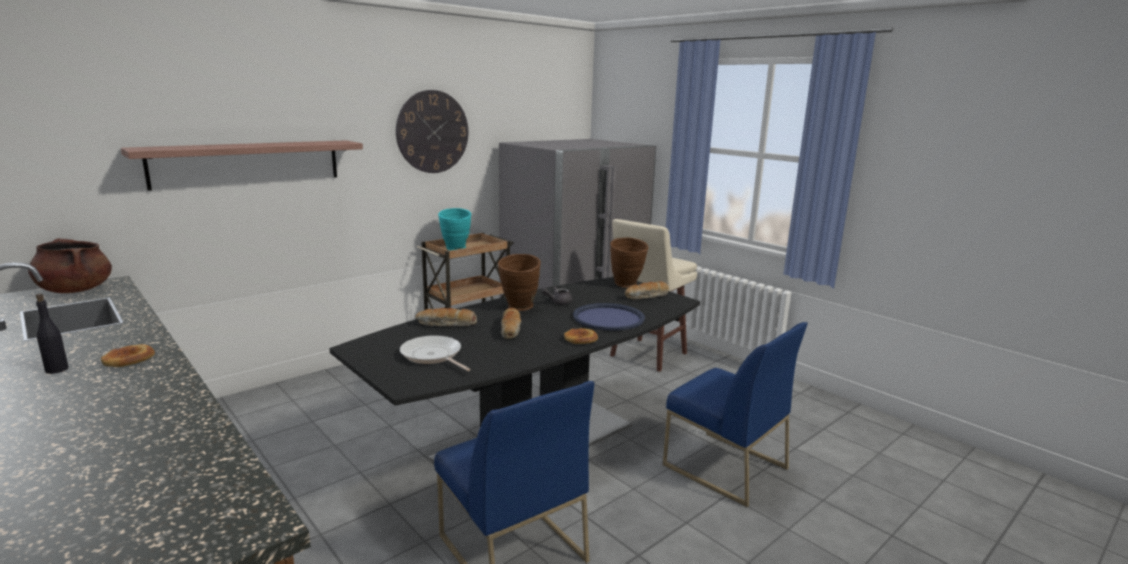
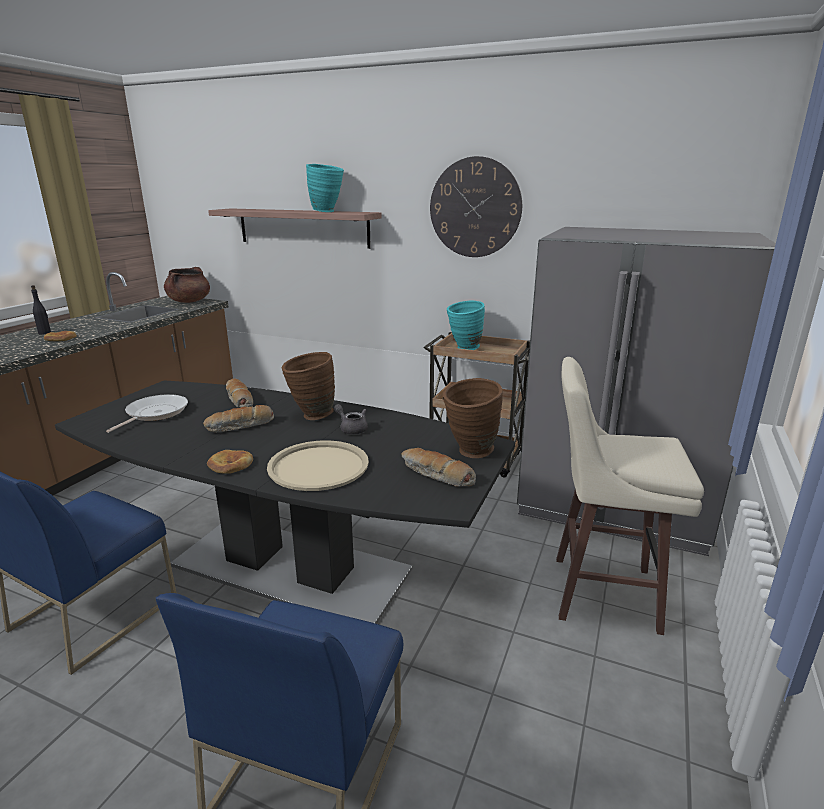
camera: 65 degrees right, 5 degrees up
blue tray [573,303,645,331] -> beige tray [267,440,369,491]
none -> turquoise vase [306,164,344,212]

